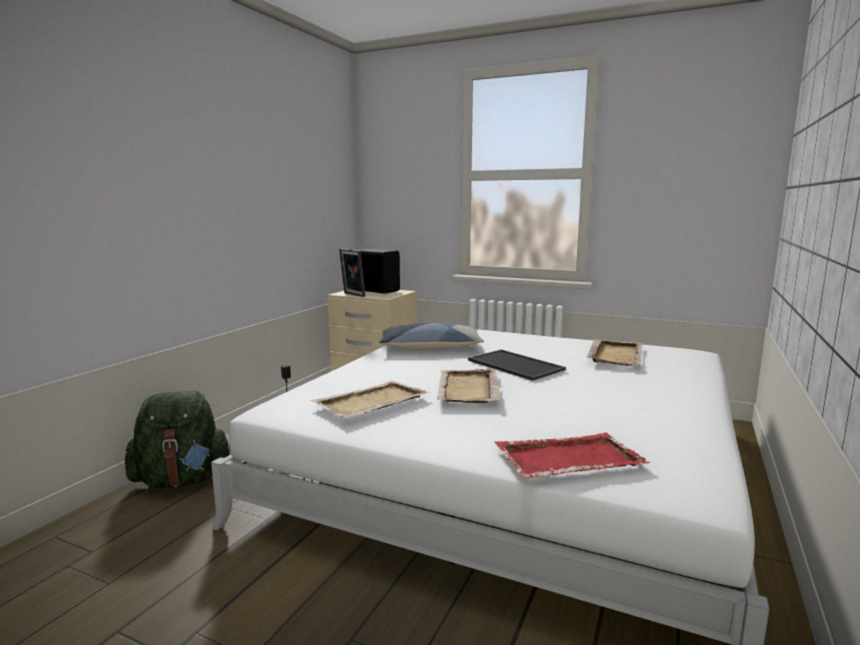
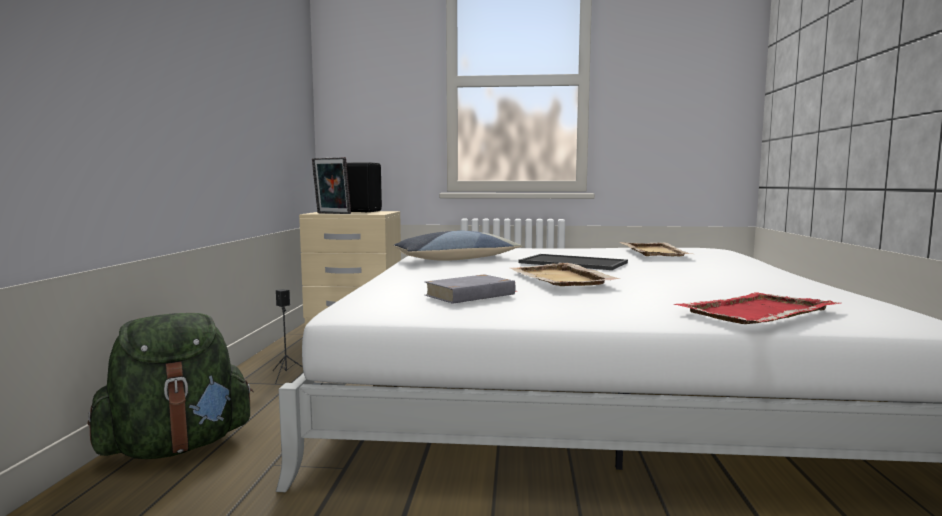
camera: 20 degrees left, 5 degrees down
beige tray [311,380,430,418] -> grey book [425,274,518,304]

